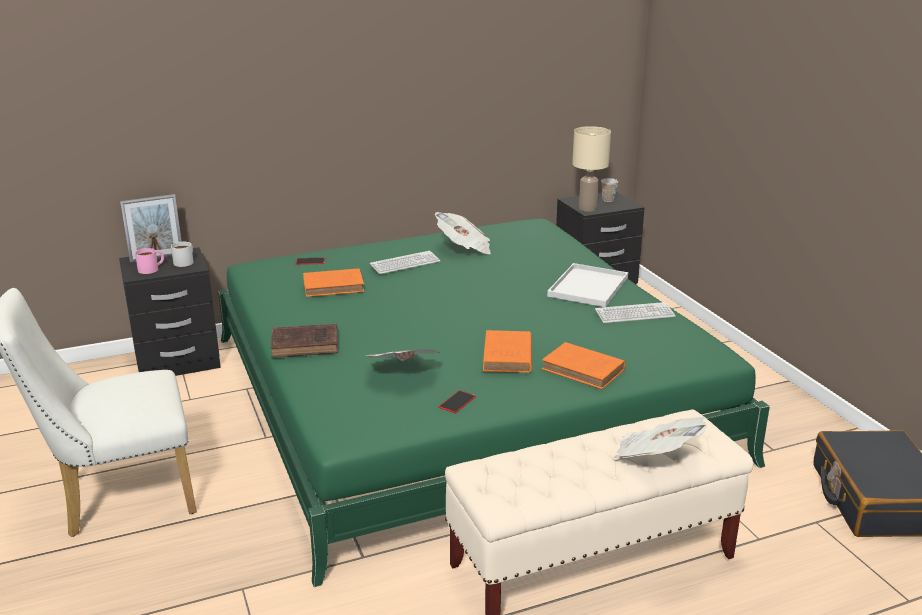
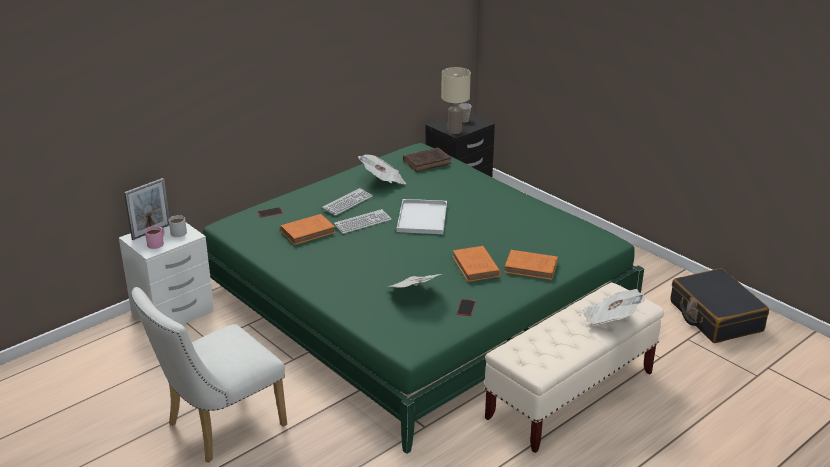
camera: 20 degrees left, 5 degrees up
black nightstand [119,247,221,376] -> white nightstand [119,223,213,325]
brown book [271,324,338,357] -> brown book moved to [403,147,451,172]
white tray [547,263,628,307] -> white tray moved to [397,199,447,234]
keyboard [595,302,676,323] -> keyboard moved to [334,209,392,234]

